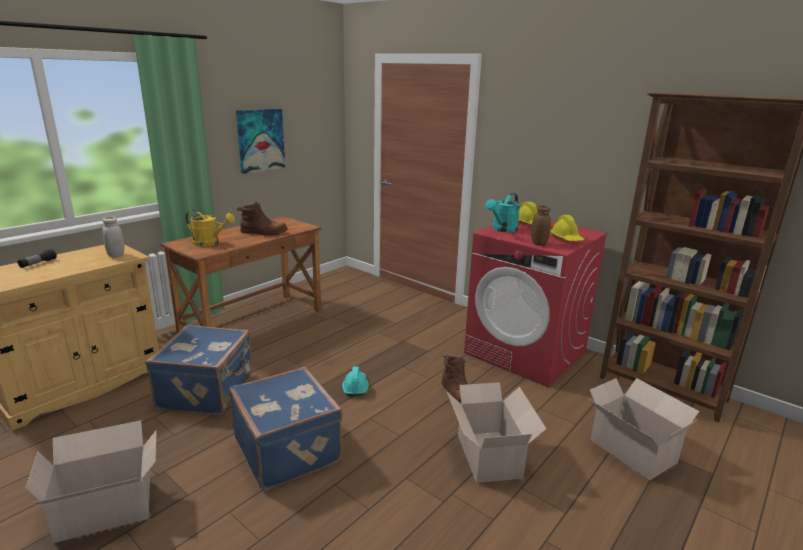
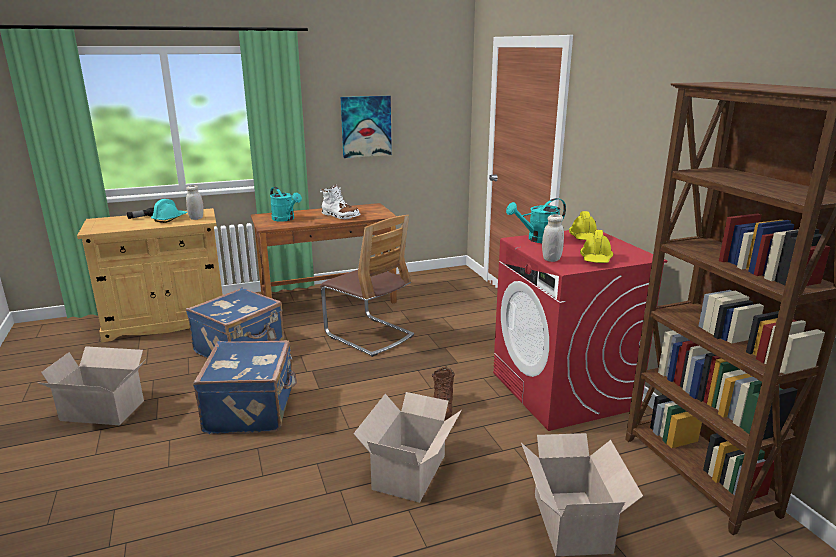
camera: 30 degrees right, 0 degrees up
yellow watering can [185,209,235,247] -> turquoise watering can [270,187,302,222]
brown boot [237,202,288,236] -> white boot [320,185,360,220]
turquoise hard hat [342,366,369,396] -> turquoise hard hat moved to [151,199,187,223]
brown jar [531,205,551,246] -> white jar [542,214,564,262]
none -> chair [320,215,414,357]

